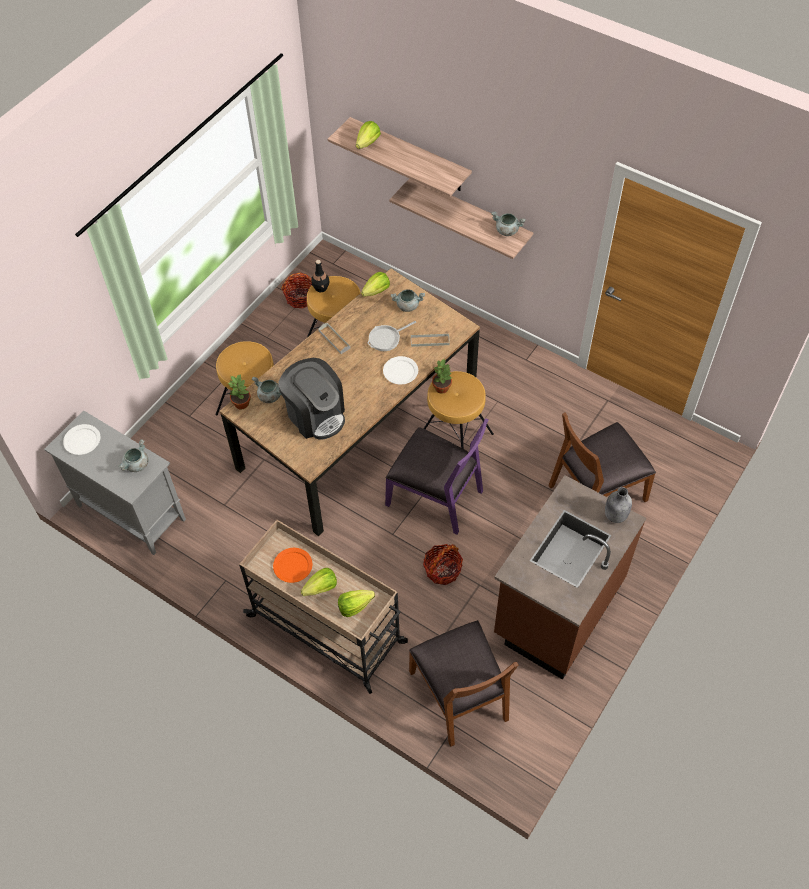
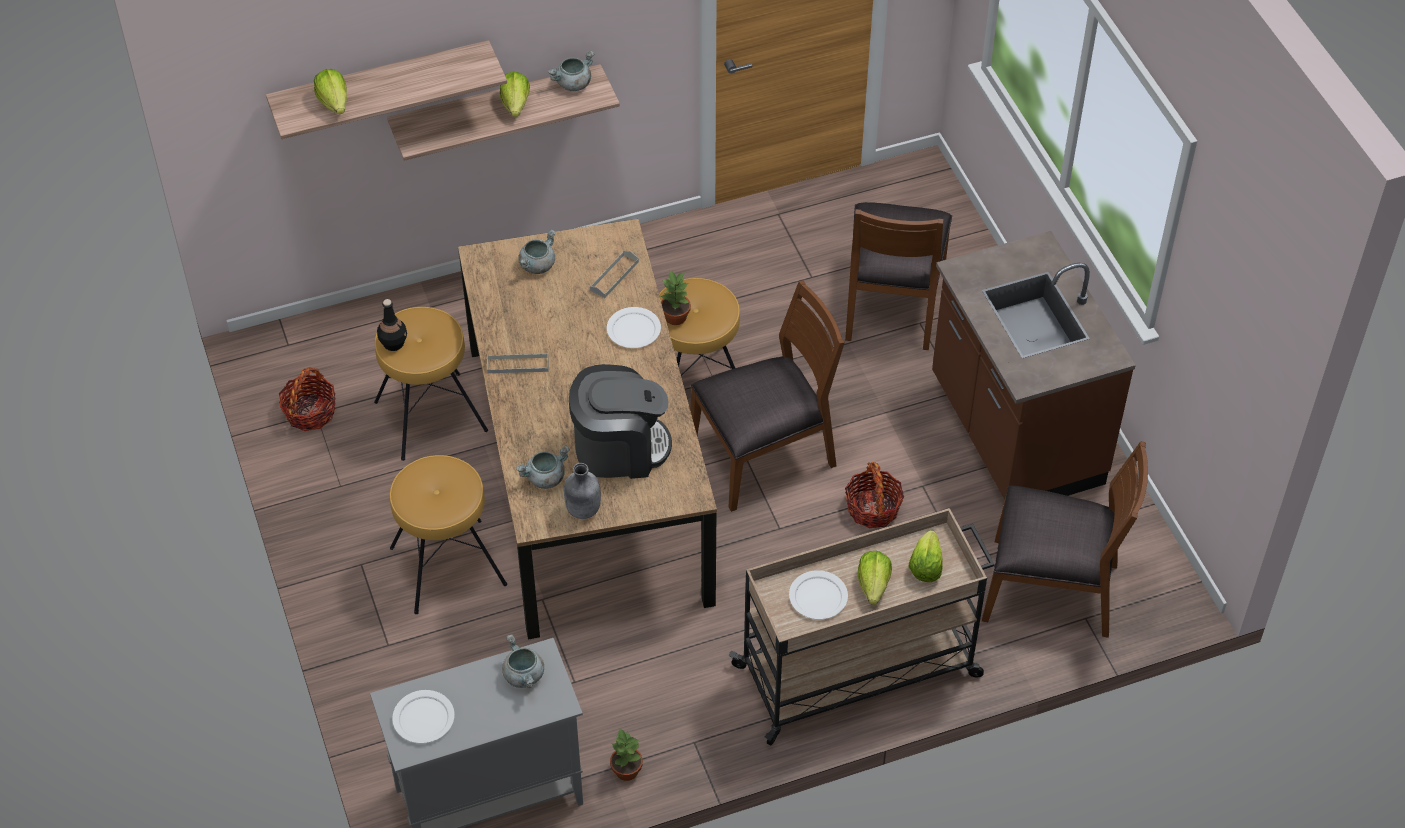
camera: 55 degrees left, 5 degrees down
potted plant [227,374,251,409] -> potted plant moved to [610,729,643,781]
orange plate [273,548,312,583] -> white plate [789,570,848,619]
lettuce [361,272,390,297] -> lettuce moved to [500,72,530,117]
frying pan [367,321,416,351] -> none
purple chair [385,418,489,535] -> brown chair [690,280,845,512]
grey bottle [605,487,632,523] -> grey bottle moved to [564,463,601,519]

